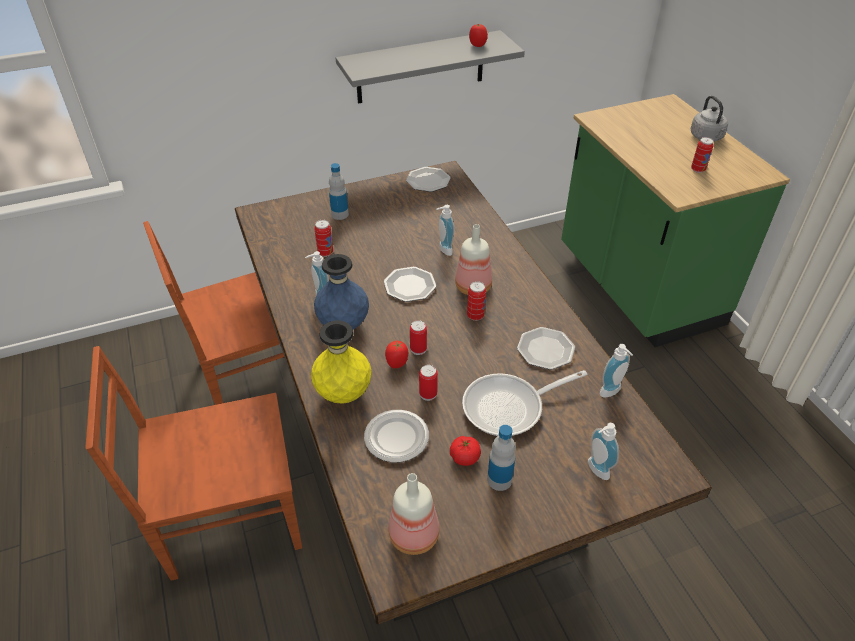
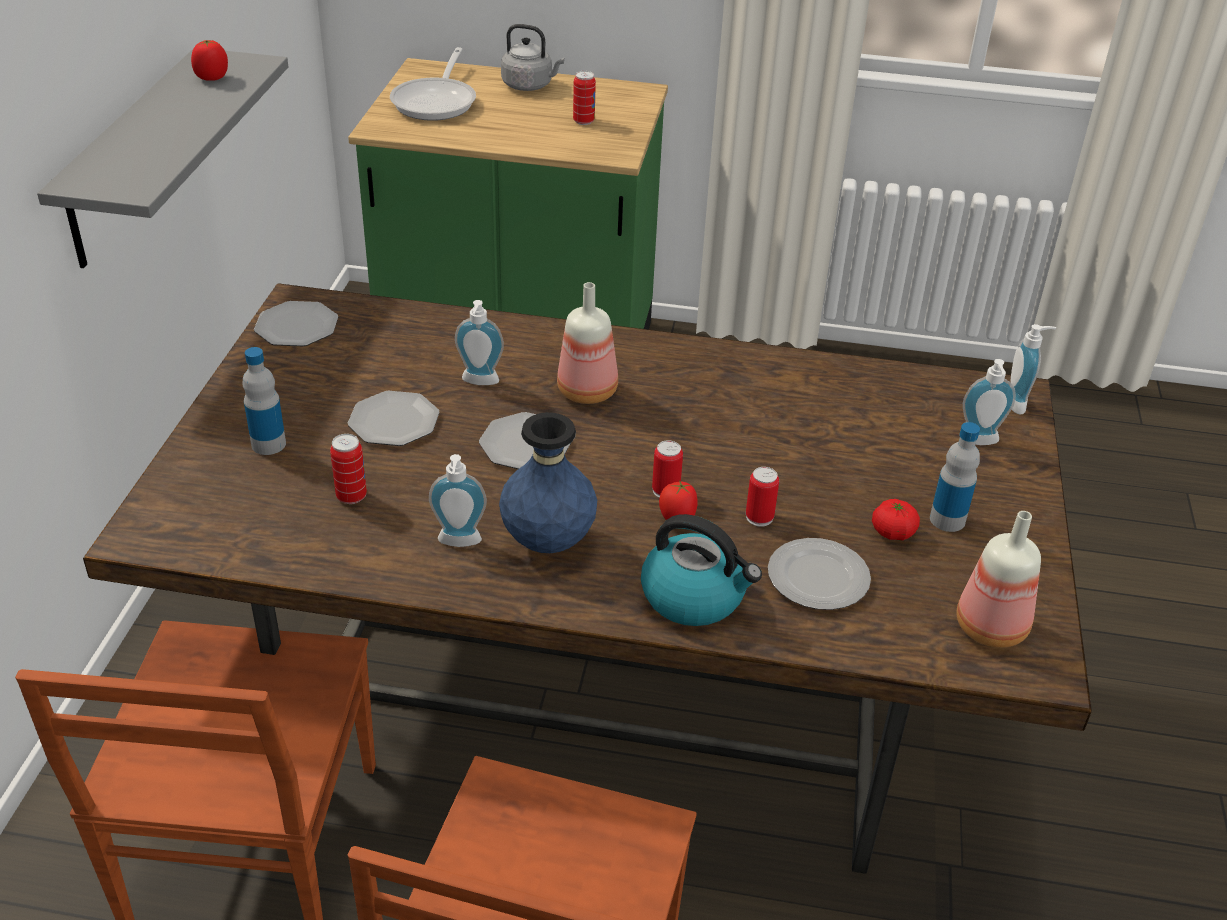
camera: 60 degrees left, 5 degrees down
yellow vase [311,320,372,404] -> kettle [641,514,762,626]
frying pan [462,370,587,436] -> frying pan moved to [390,47,476,121]
can [467,281,486,321] -> none
plate [517,327,575,370] -> plate moved to [348,391,439,446]
soap dispenser [600,344,633,398] -> soap dispenser moved to [1011,324,1056,415]

